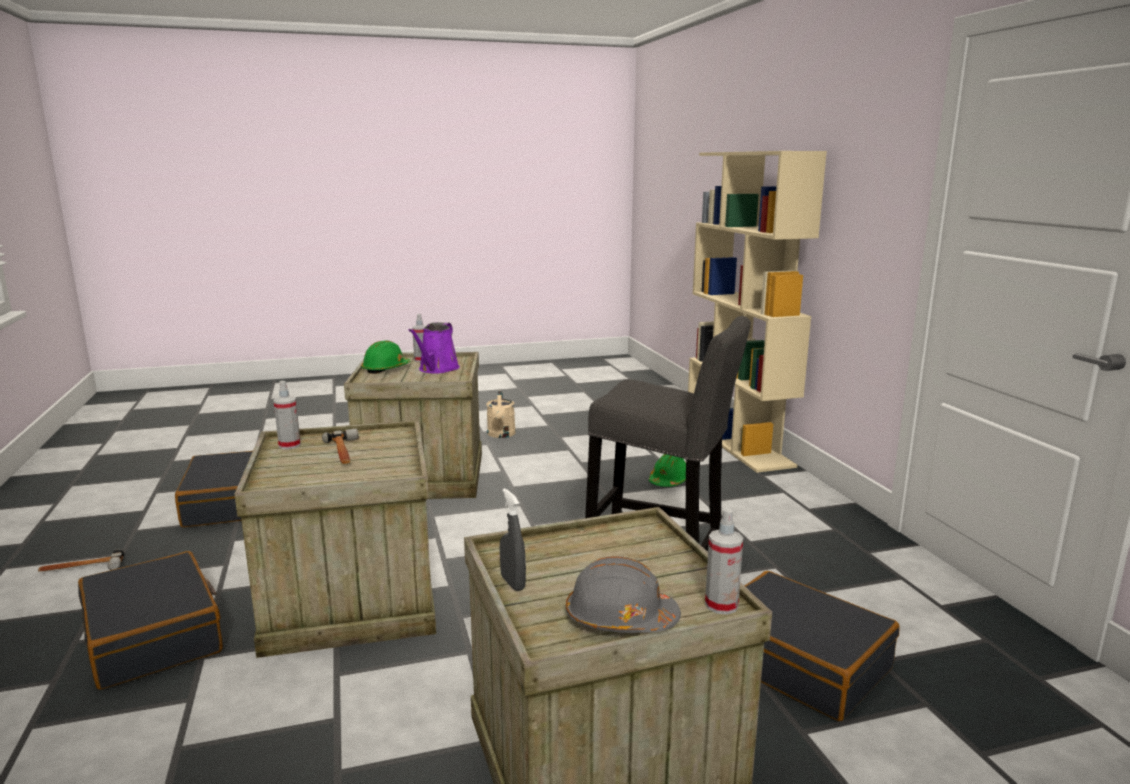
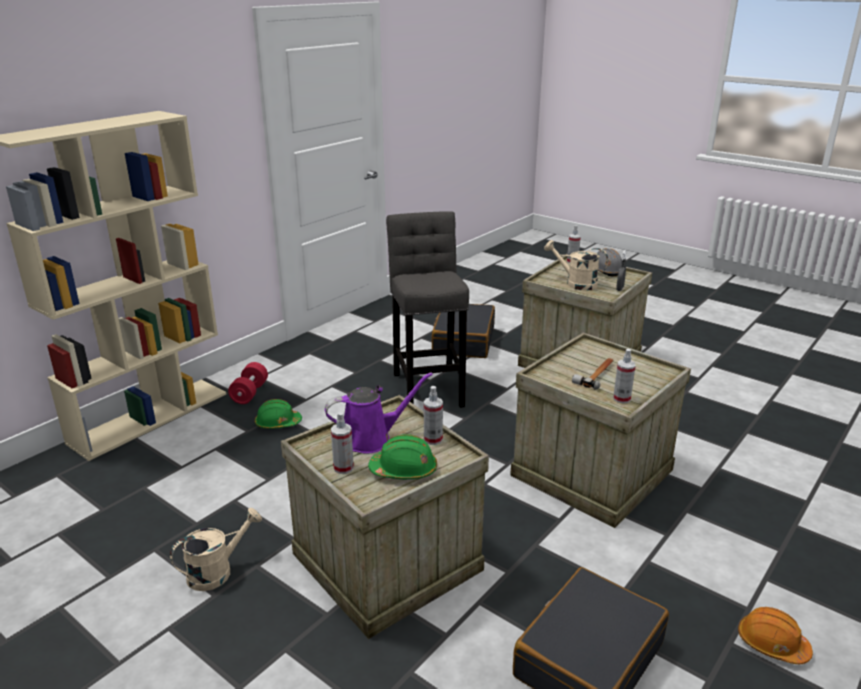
camera: 125 degrees left, 10 degrees up
hammer [38,549,124,572] -> orange hard hat [738,607,813,664]
black suitcase [78,551,223,690] -> none
none -> red dumbbell [228,362,268,404]
none -> spray bottle [424,386,443,445]
none -> beige watering can [544,240,608,291]

